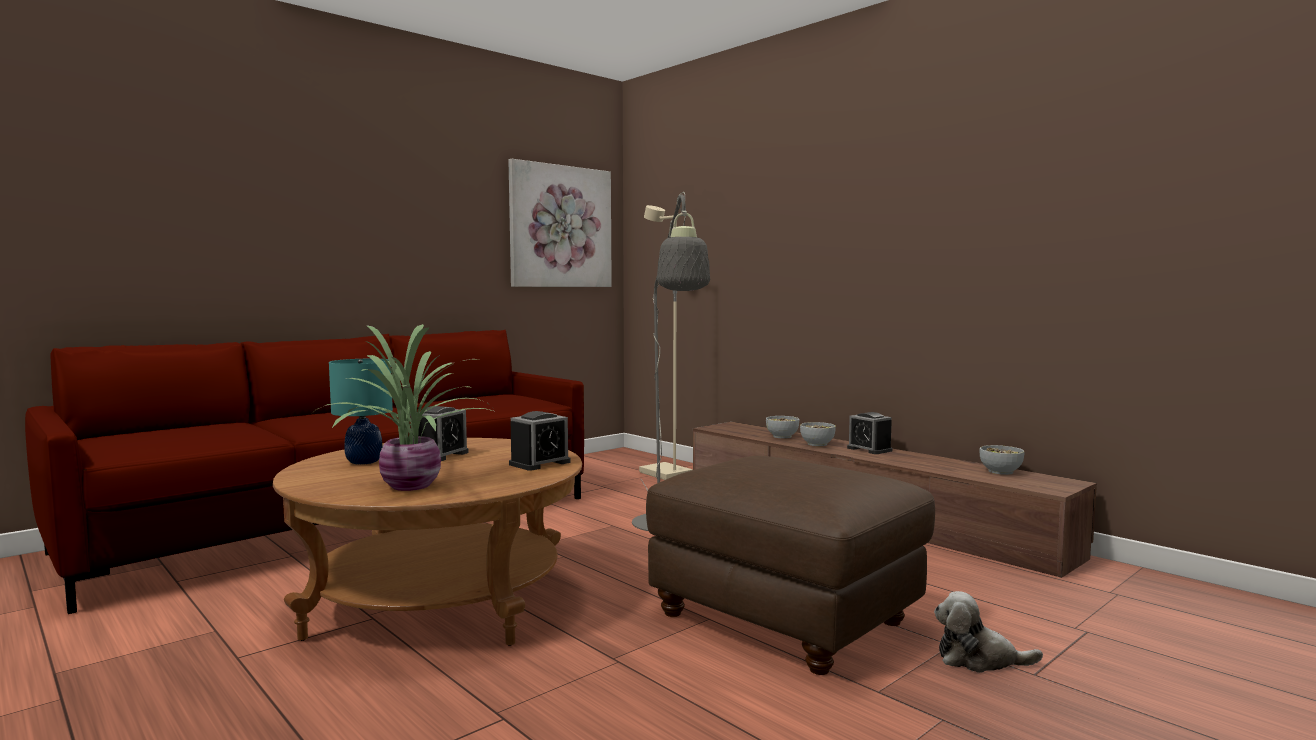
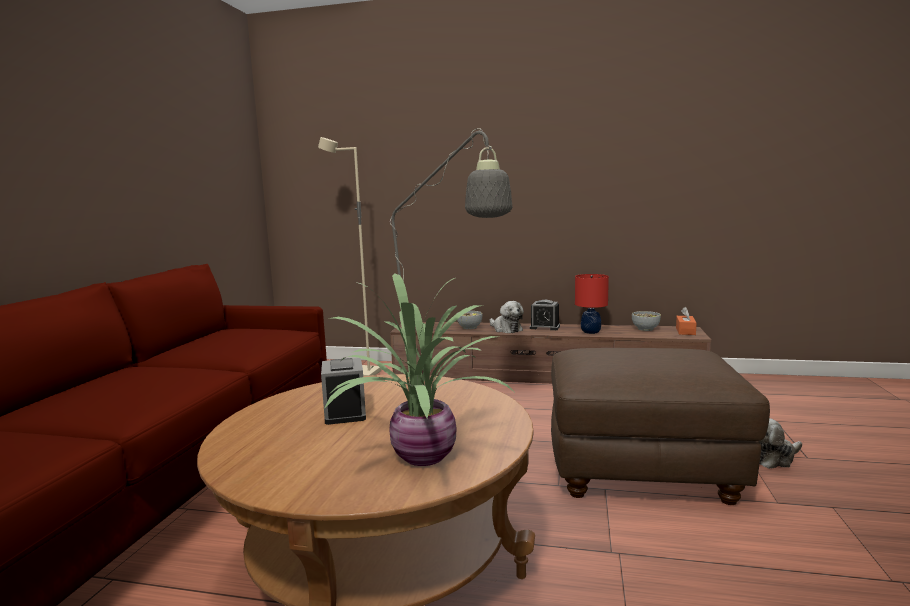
camera: 35 degrees left, 5 degrees up
turquoise table lamp [329,359,393,465] -> none
picture [508,159,612,287] -> none
alarm clock [509,411,571,471] -> none
bowl [800,422,836,446] -> plush toy [490,301,524,333]
none -> red table lamp [575,274,609,334]
none -> orange tissue box [676,307,697,335]

